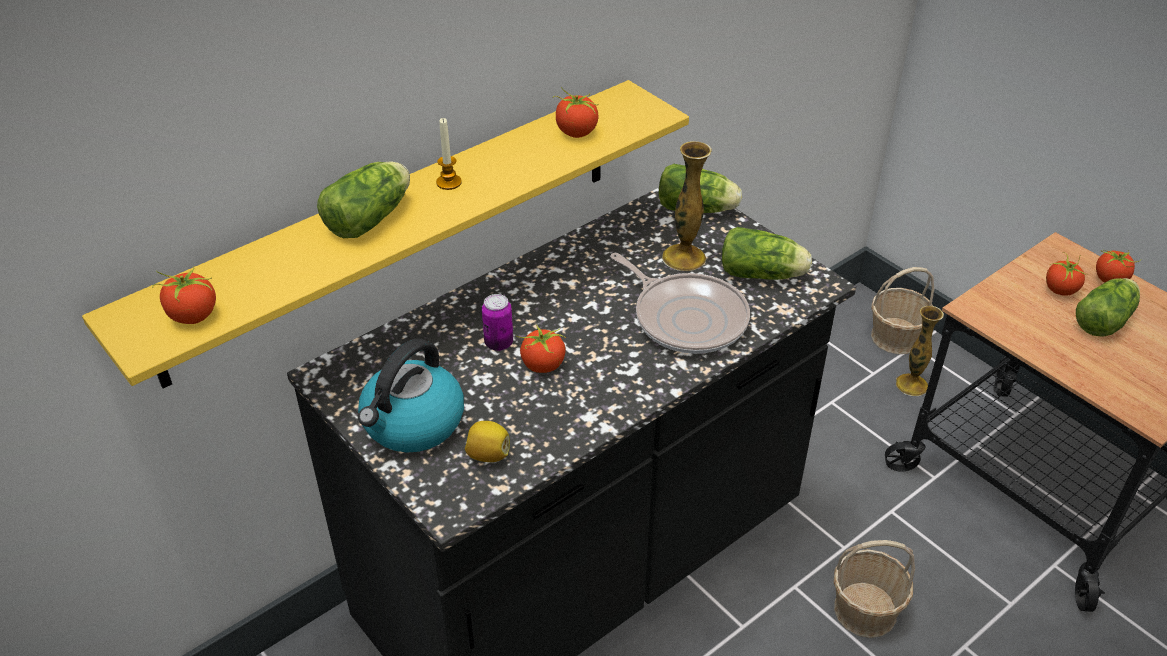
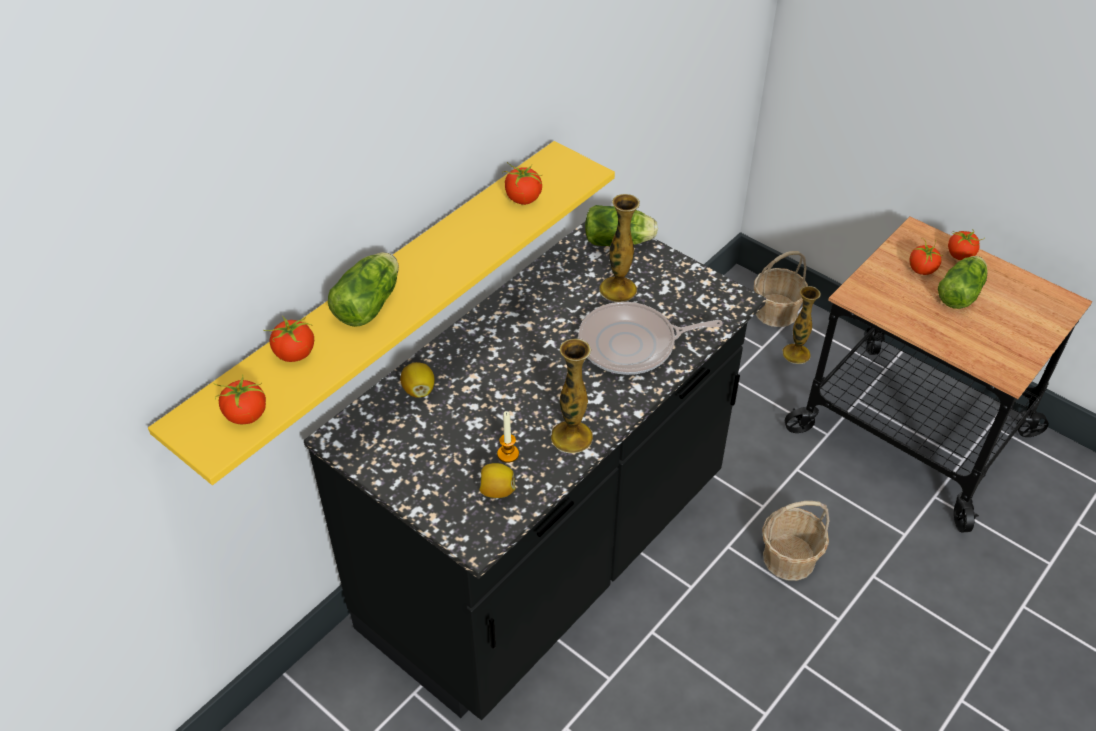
camera: 10 degrees left, 5 degrees up
kettle [358,338,464,452] -> none
candle [436,118,462,190] -> candle moved to [497,411,519,463]
can [482,294,513,351] -> none
tomato [517,324,566,373] -> tomato moved to [264,316,314,362]
frying pan [610,253,750,354] -> frying pan turned 135 degrees clockwise [578,302,723,375]
lettuce [722,227,812,280] -> none
none -> lemon [400,362,434,398]
none -> vase [551,339,593,453]

